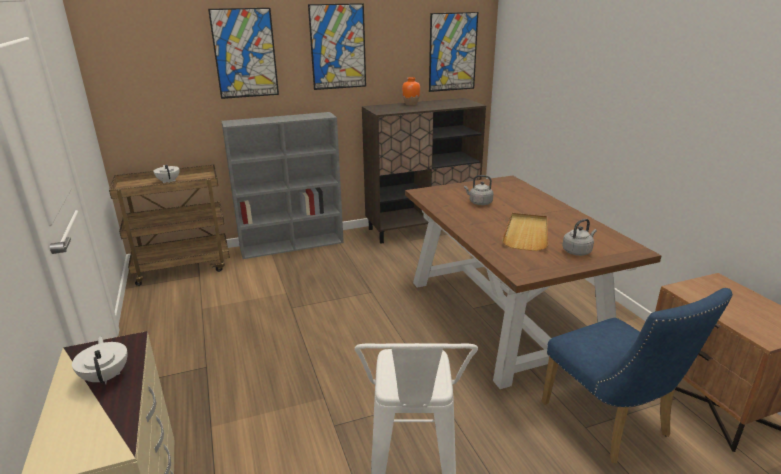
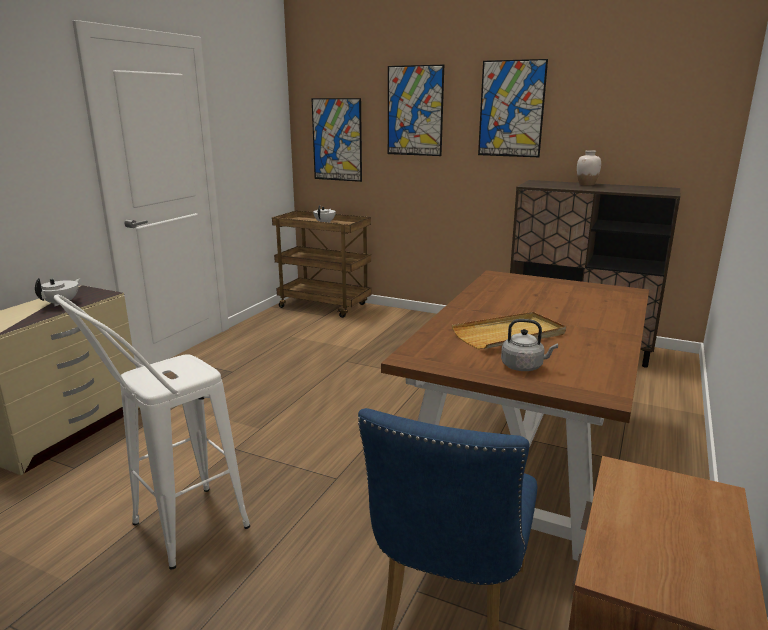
camera: 45 degrees right, 5 degrees down
grey bookcase [221,112,344,259] -> none
orange vase [402,77,420,106] -> white vase [577,150,601,186]
picture [429,12,478,92] -> picture moved to [311,98,362,182]
grey kettle [464,175,493,205] -> none

